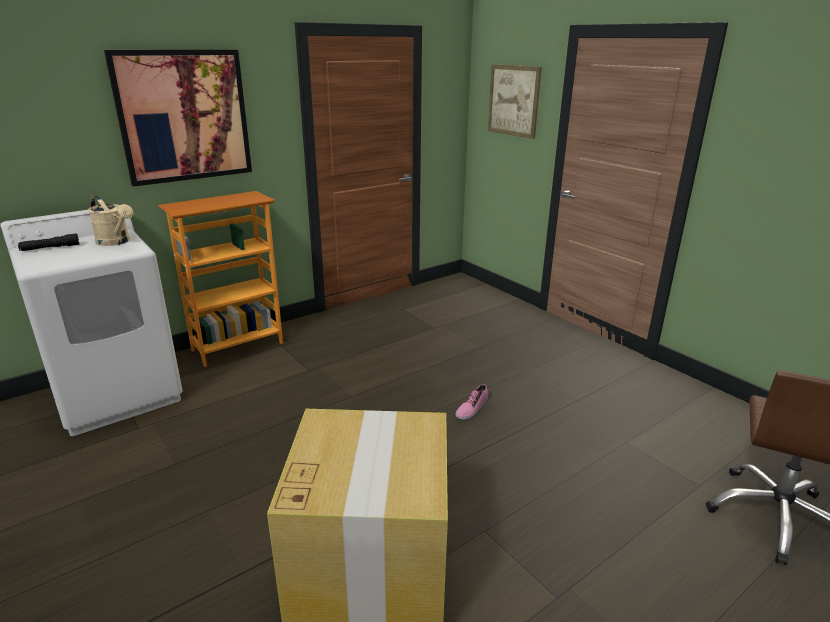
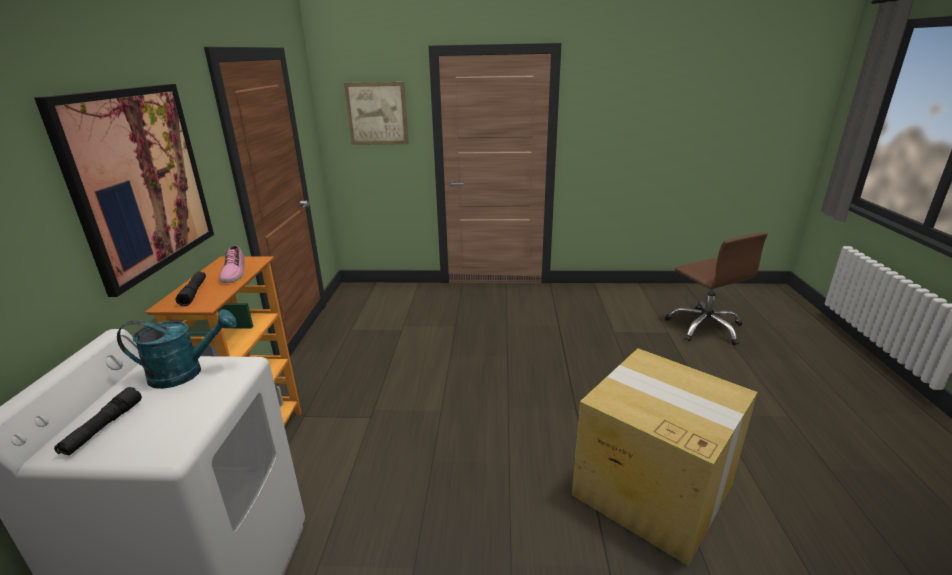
camera: 50 degrees left, 0 degrees up
beige watering can [88,196,133,246] -> turquoise watering can [117,310,237,389]
shoe [455,384,488,420] -> shoe moved to [219,245,245,283]
none -> black flashlight [176,272,206,306]

